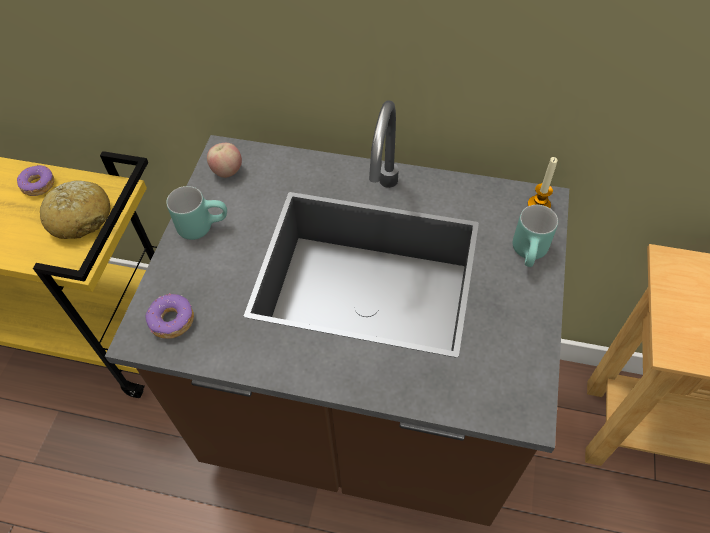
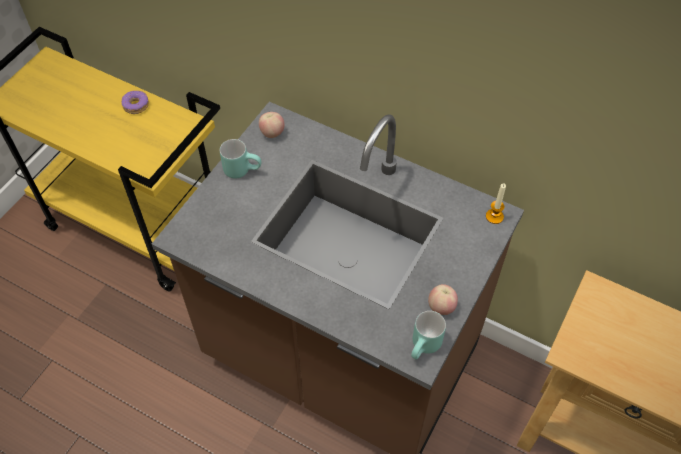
camera: 15 degrees right, 0 degrees up
bread [40,181,111,239] -> none
donut [145,293,194,339] -> none
turquoise mug [513,205,558,267] -> turquoise mug moved to [411,311,446,360]
none -> apple [428,284,458,315]

